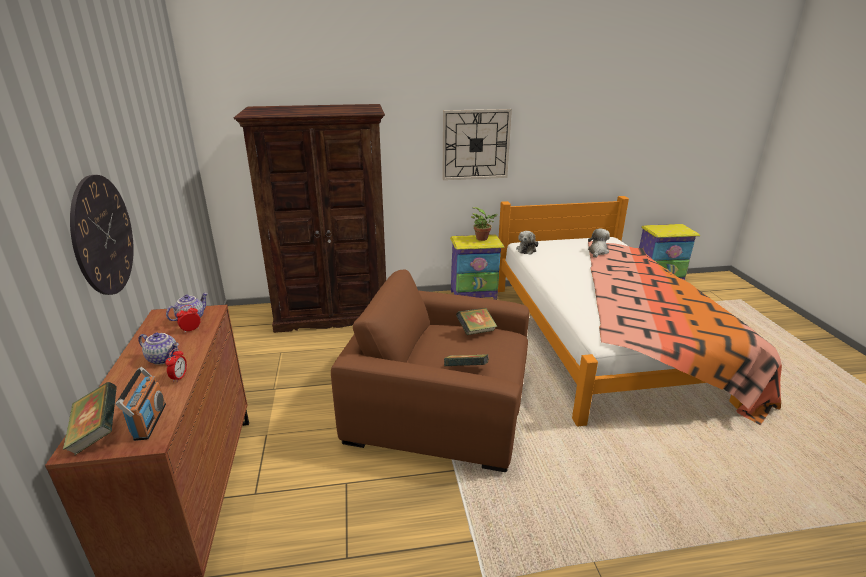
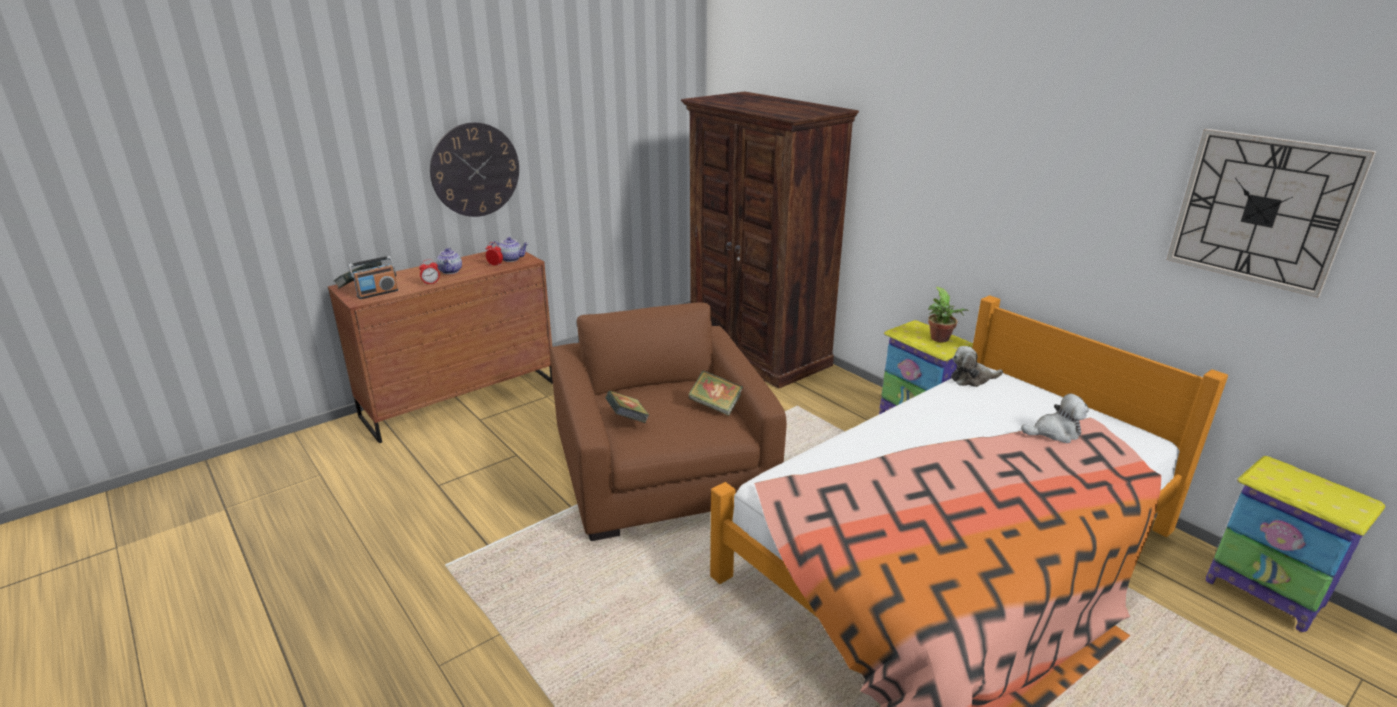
camera: 60 degrees right, 0 degrees up
wall clock [442,109,512,180] -> wall clock moved to [1167,129,1376,298]

